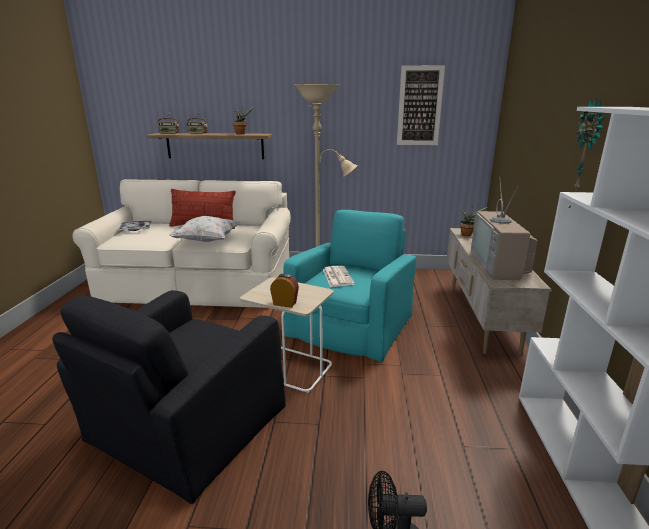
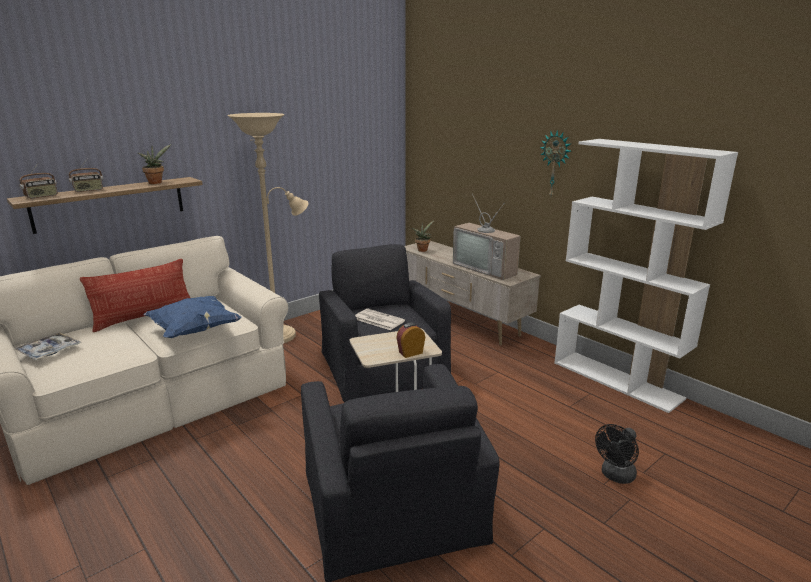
camera: 45 degrees left, 0 degrees up
white pillow [169,216,240,242] -> blue pillow [143,296,242,338]
turquoise armchair [283,210,416,362] -> black armchair [319,244,451,402]
picture [397,65,445,145] -> none

